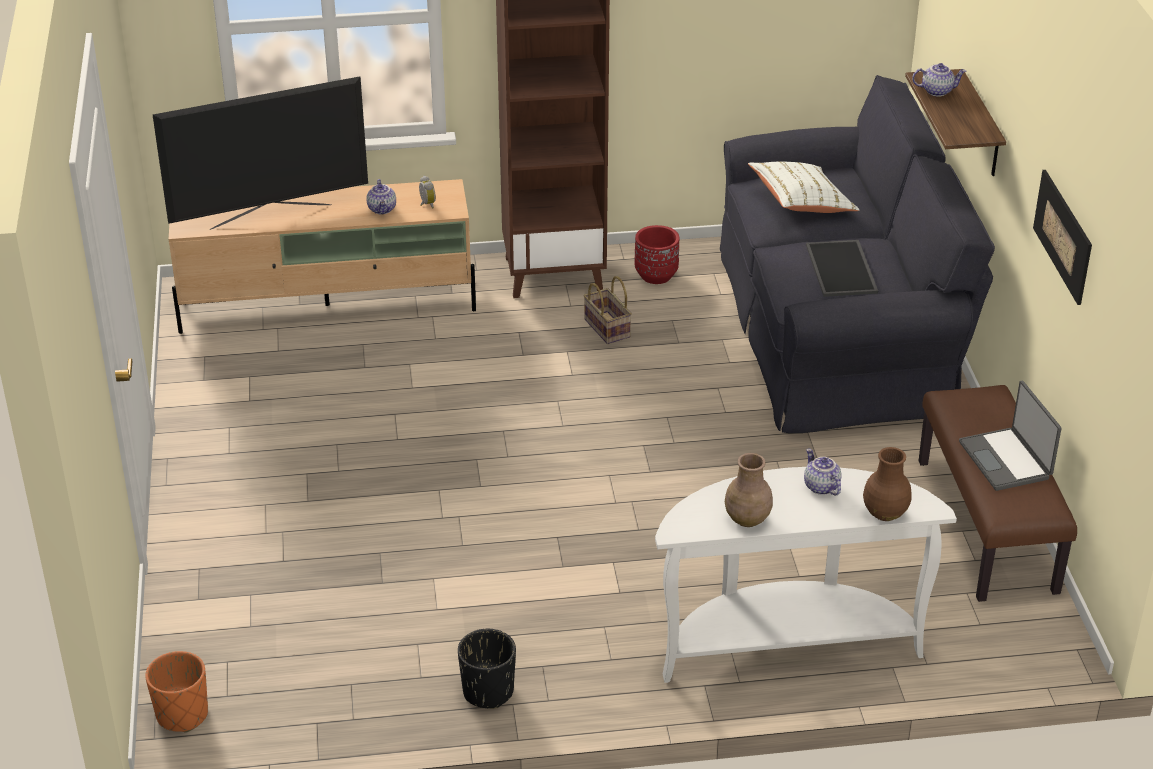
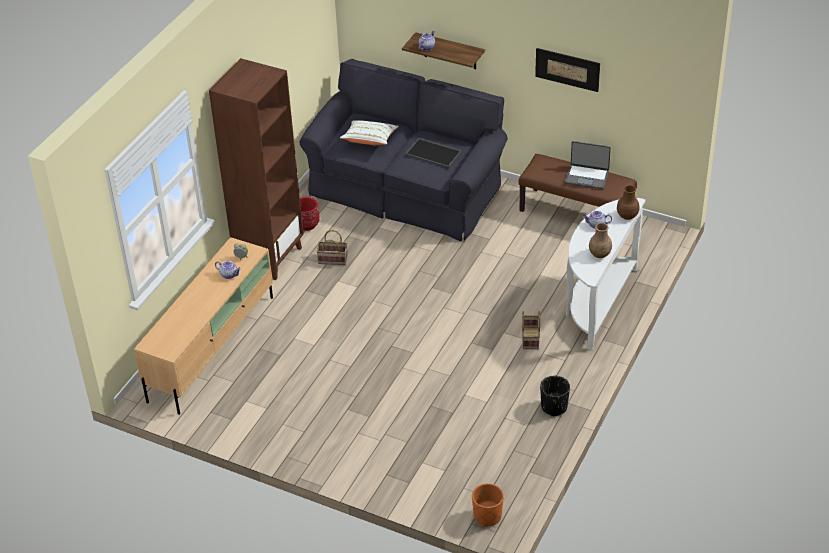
camera: 55 degrees left, 5 degrees up
television [153,76,368,230] -> none
none -> basket [522,311,540,349]

